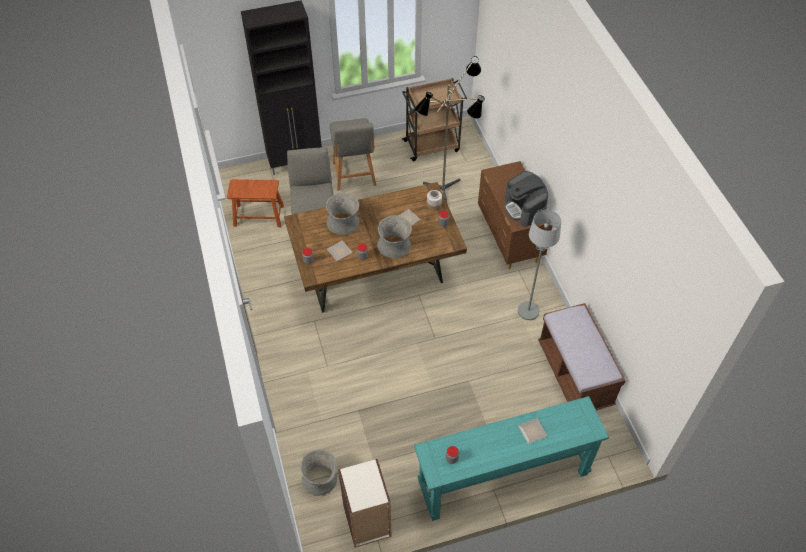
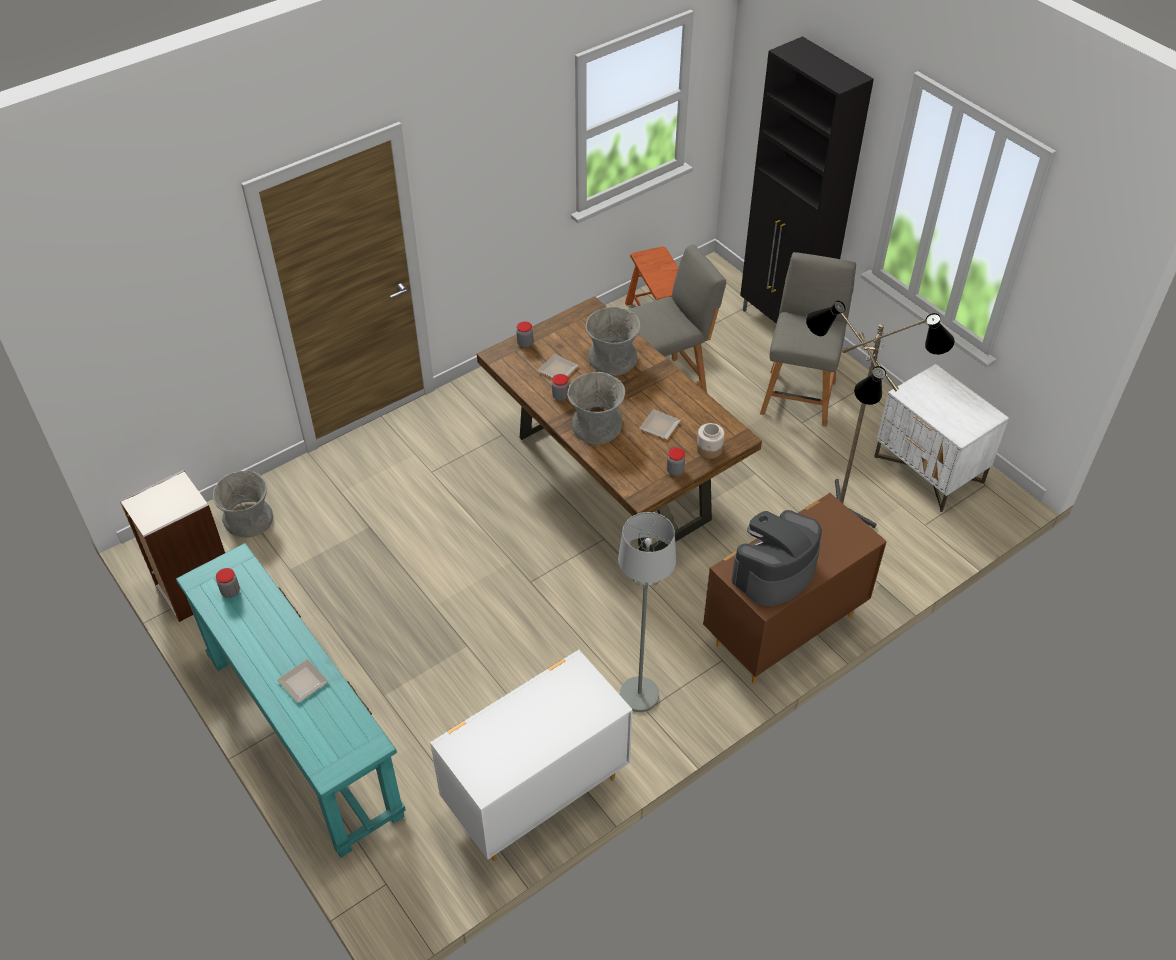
camera: 70 degrees right, 5 degrees down
grey chair [330,118,376,190] -> grey chair turned 135 degrees clockwise [760,252,856,427]
brown cart [402,78,467,161] -> white nightstand [874,364,1009,512]
brown bench [538,303,626,410] -> white dresser [430,650,633,861]

